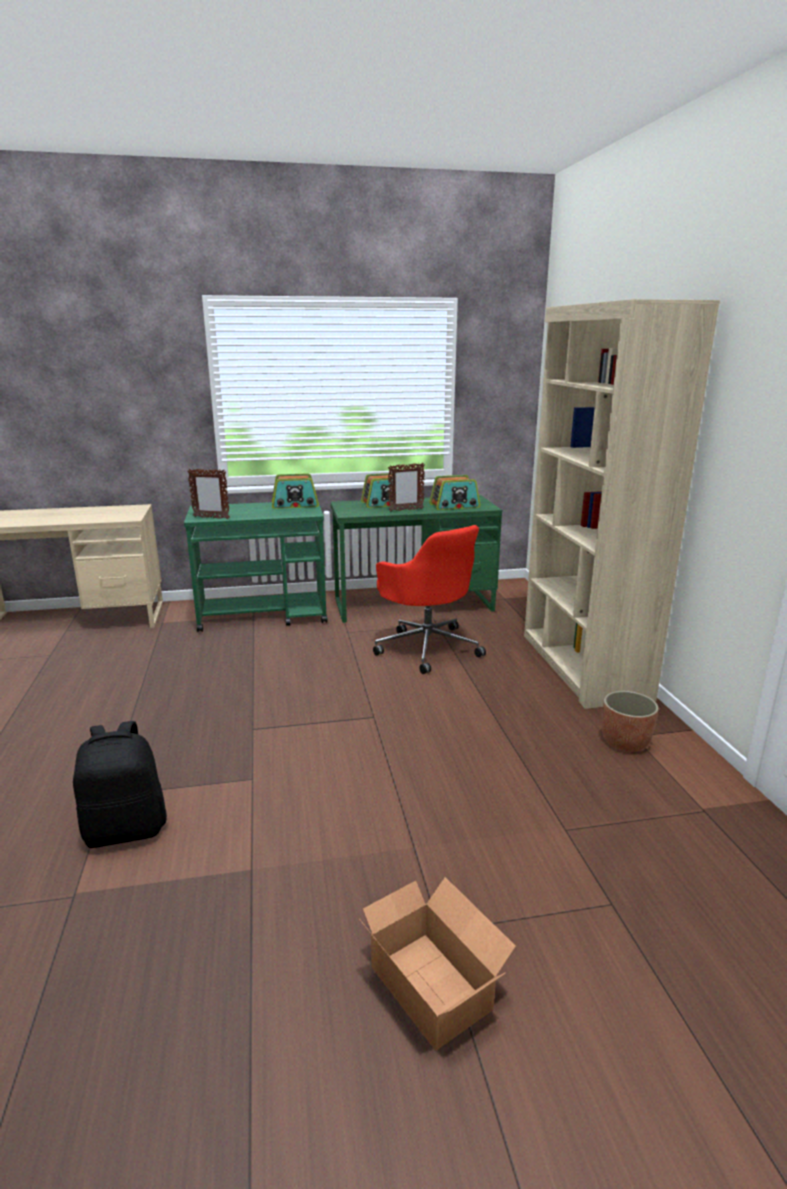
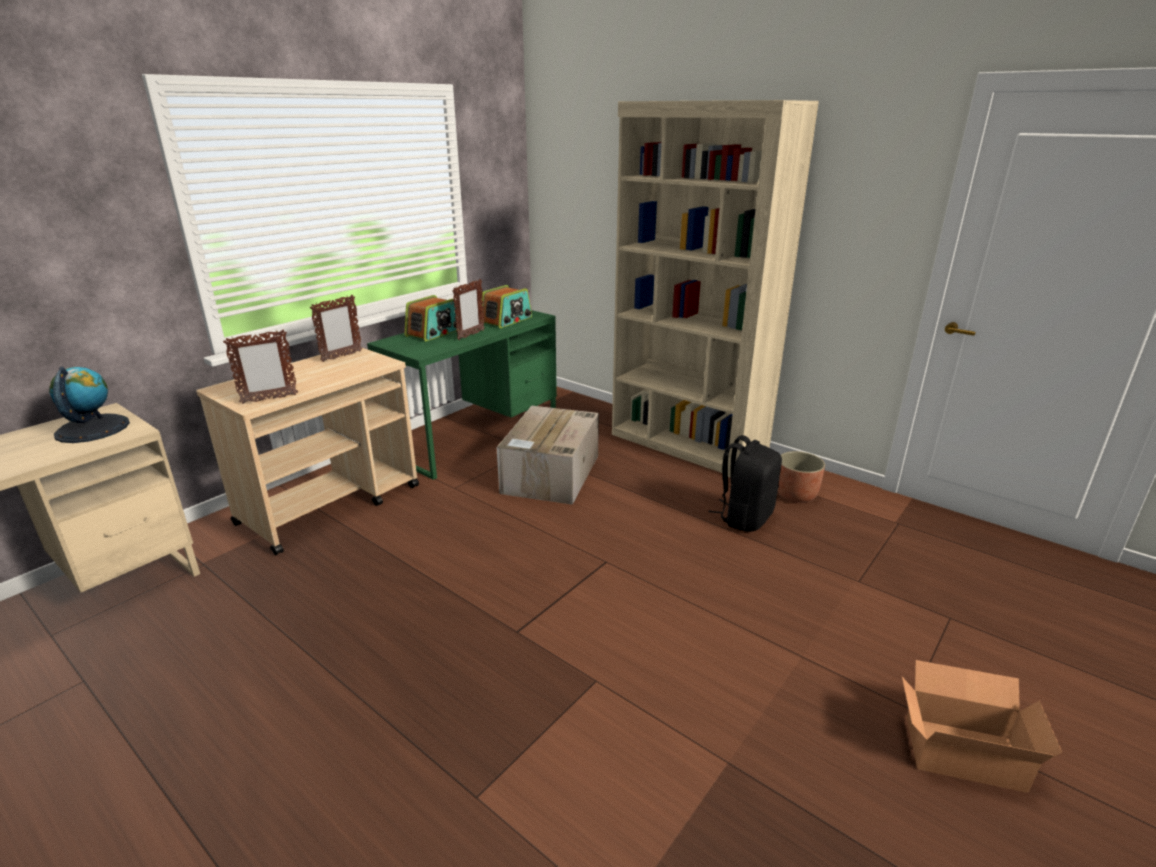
camera: 40 degrees left, 5 degrees up
black backpack [73,721,167,848] -> black backpack moved to [708,435,782,532]
green cart [184,502,327,632] -> beige cart [196,347,419,555]
radio [272,473,319,509] -> picture frame [310,295,362,362]
red office chair [373,525,486,674] -> cardboard box [497,406,599,505]
none -> globe [49,367,130,443]

